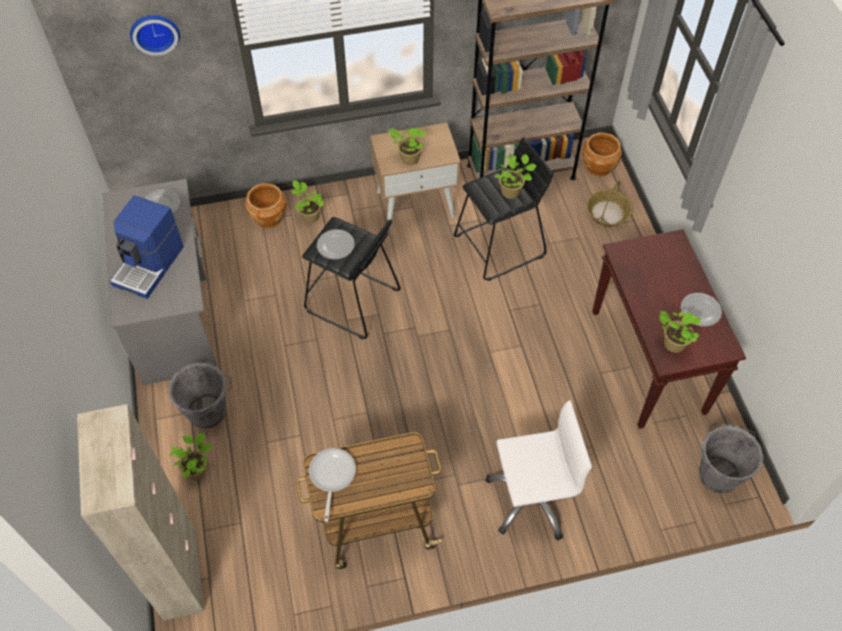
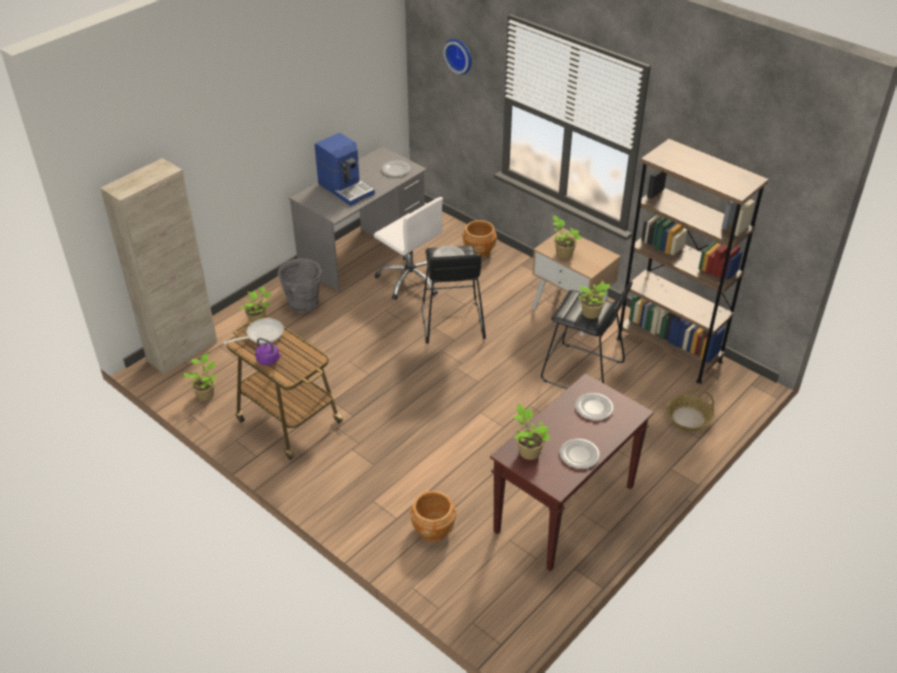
camera: 55 degrees right, 15 degrees down
coffee machine [110,196,184,299] -> coffee machine turned 120 degrees counterclockwise [315,133,375,206]
potted plant [292,180,325,223] -> potted plant moved to [184,354,216,401]
white office chair [485,400,592,541] -> white office chair moved to [374,197,443,300]
brown planter [582,133,622,176] -> brown planter moved to [410,491,456,542]
grey bucket [699,421,764,494] -> none
none -> purple kettle [255,338,282,365]
none -> plate [575,393,614,420]

